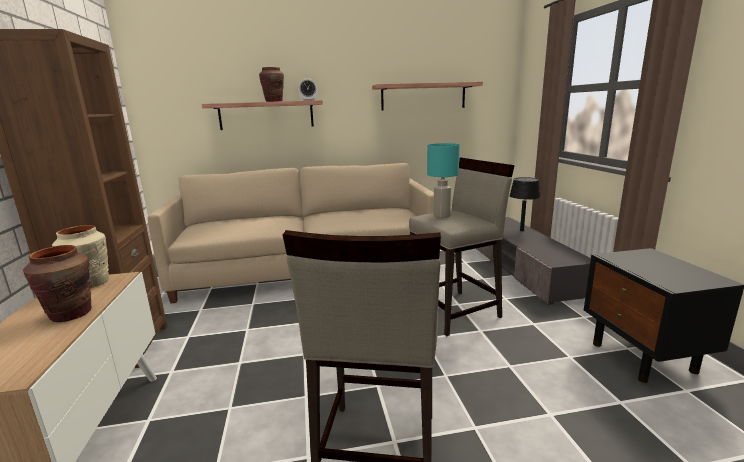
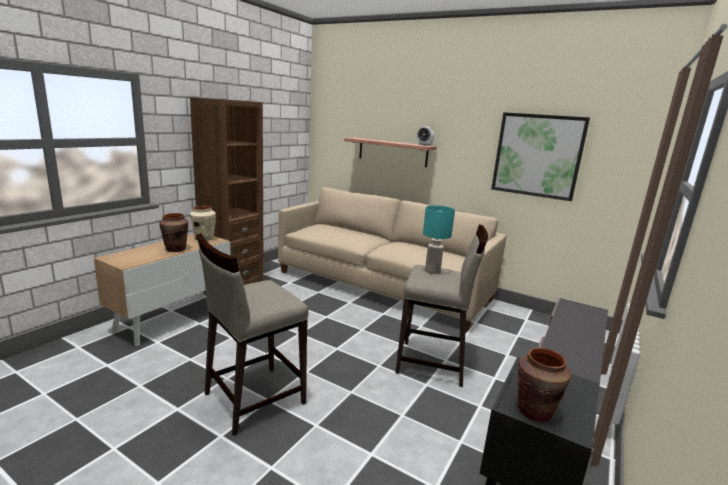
camera: 40 degrees right, 0 degrees up
brown vase [259,67,284,102] -> brown vase moved to [517,348,571,422]
shelf [372,82,483,110] -> picture [491,112,590,201]
black table lamp [509,177,541,231] -> none

